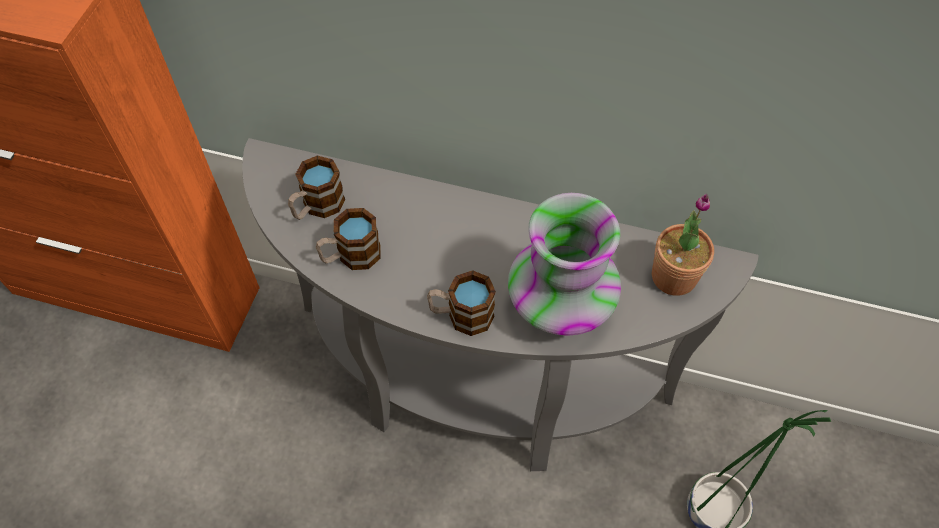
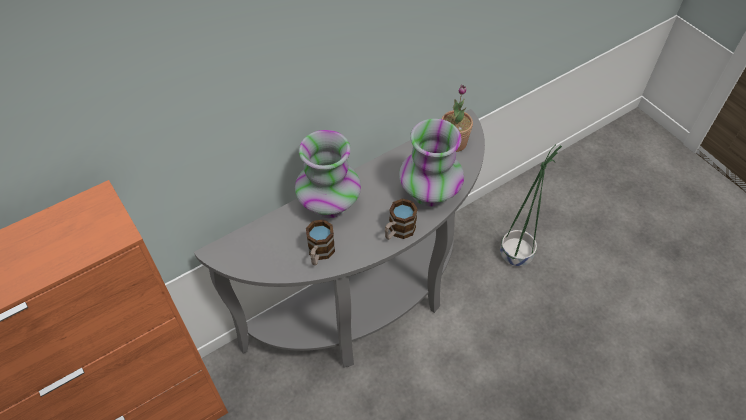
camera: 50 degrees left, 5 degrees down
mug [288,156,345,220] -> none
none -> vase [295,130,361,218]

